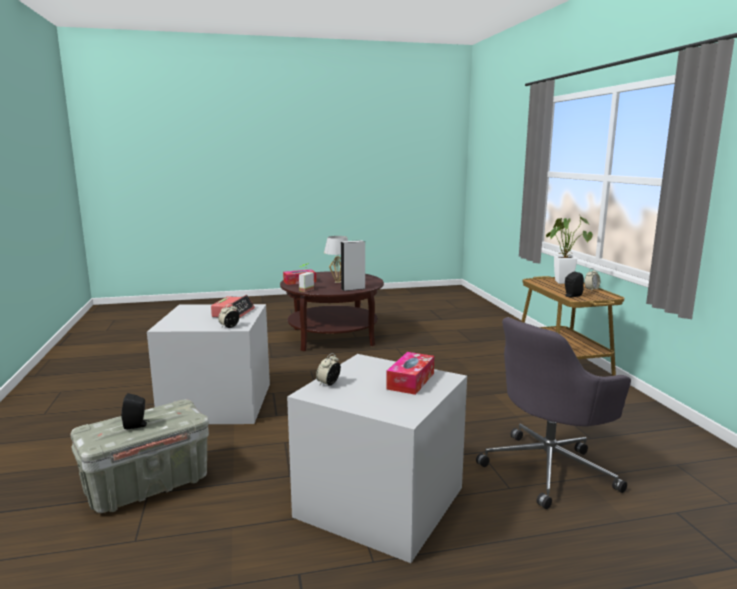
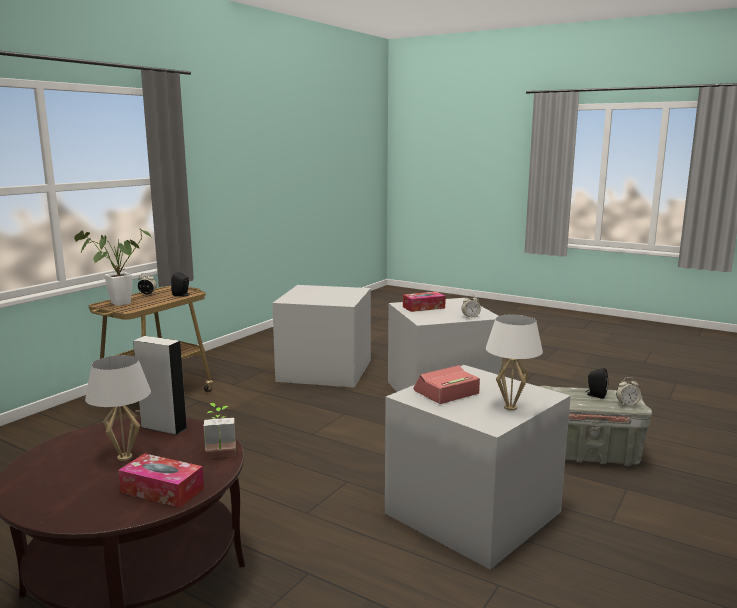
camera: 135 degrees left, 0 degrees up
alarm clock [218,303,239,328] -> alarm clock moved to [616,377,641,406]
grey office chair [476,317,631,509] -> grey storage box [272,285,371,388]
none -> white table lamp [486,314,543,411]

